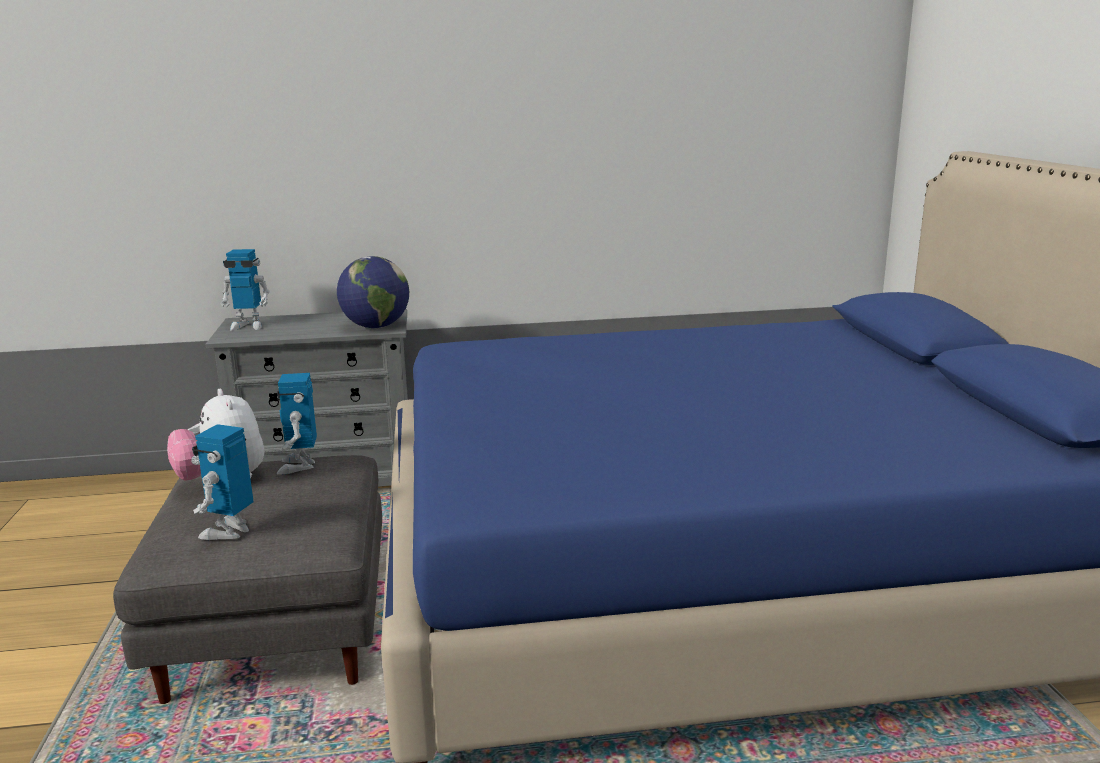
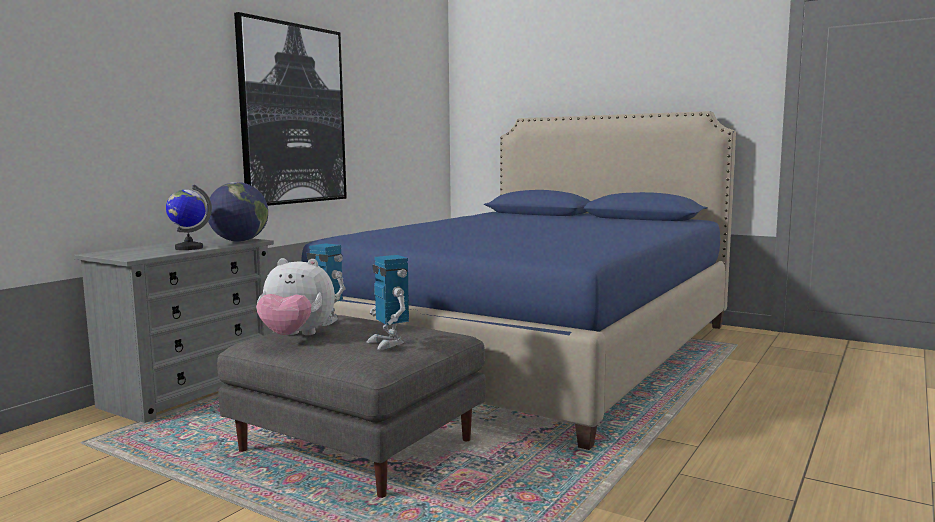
camera: 50 degrees left, 10 degrees down
toy robot [221,249,270,331] -> none
none -> globe [166,185,212,250]
none -> picture [234,12,347,206]

